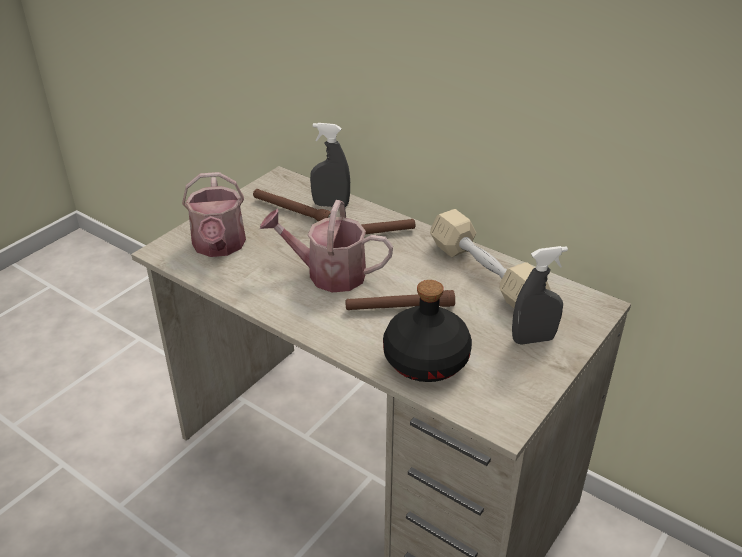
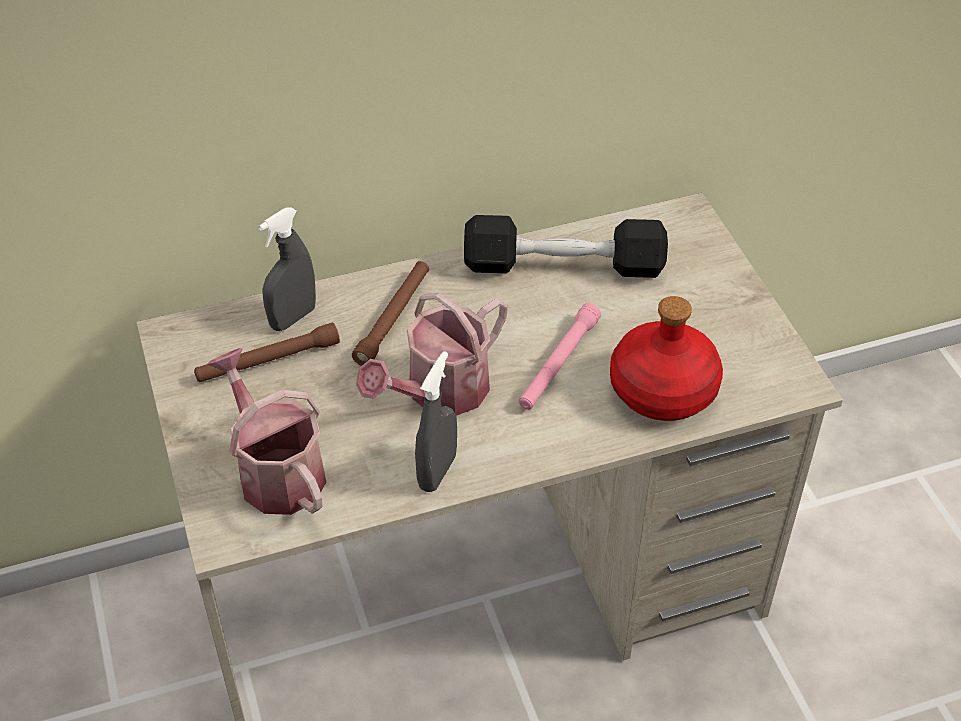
camera: 55 degrees left, 10 degrees up
watering can [182,172,246,257] -> watering can turned 150 degrees counterclockwise [207,348,326,515]
brown flashlight [345,290,455,310] -> pink flashlight [519,303,601,410]
black bottle [383,280,472,382] -> red bottle [610,296,723,421]
beige dumbbell [430,209,551,308] -> black dumbbell [464,215,668,278]
grey spray bottle [512,246,568,345] -> grey spray bottle moved to [415,351,457,492]

